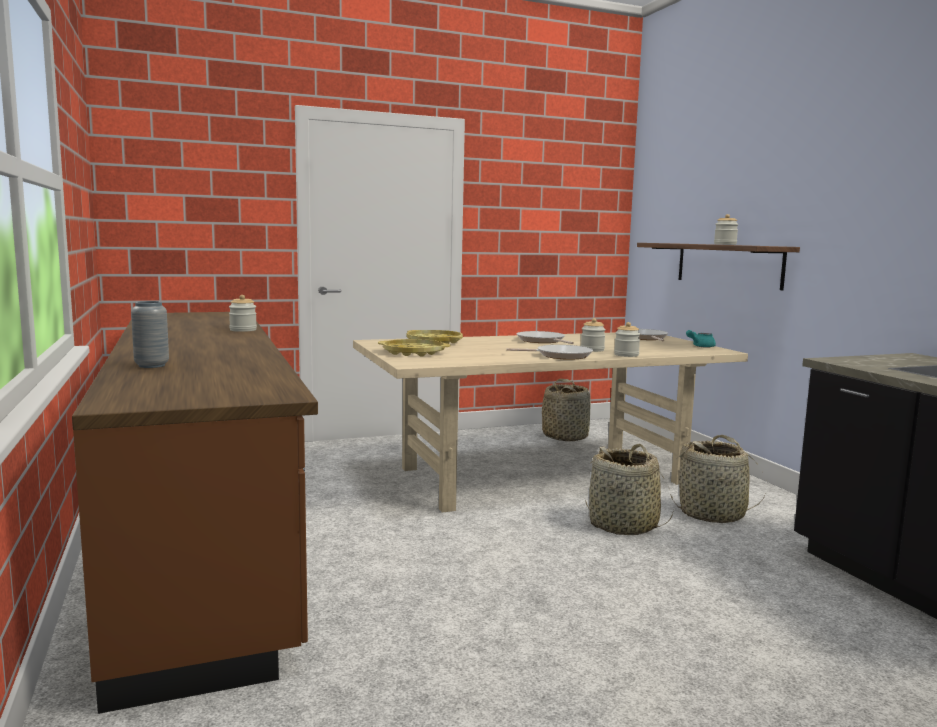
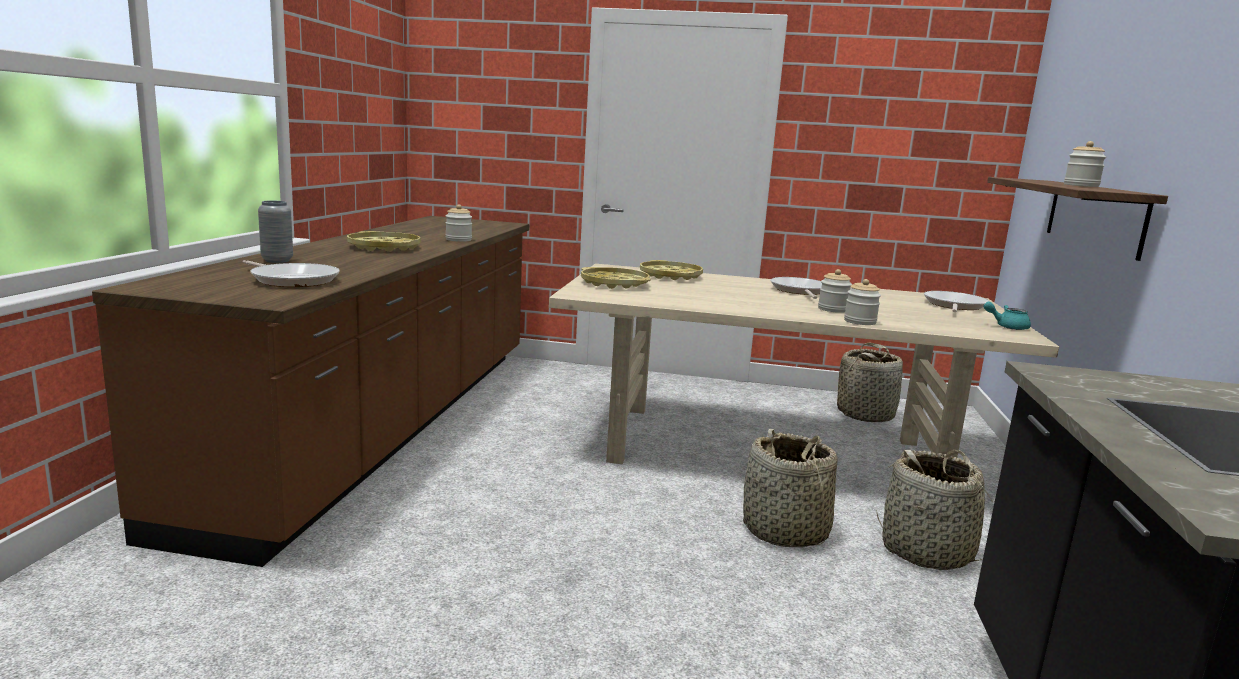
camera: 30 degrees right, 5 degrees up
frying pan [507,345,593,360] -> frying pan moved to [243,260,340,287]
none -> yellow tray [347,231,421,252]

